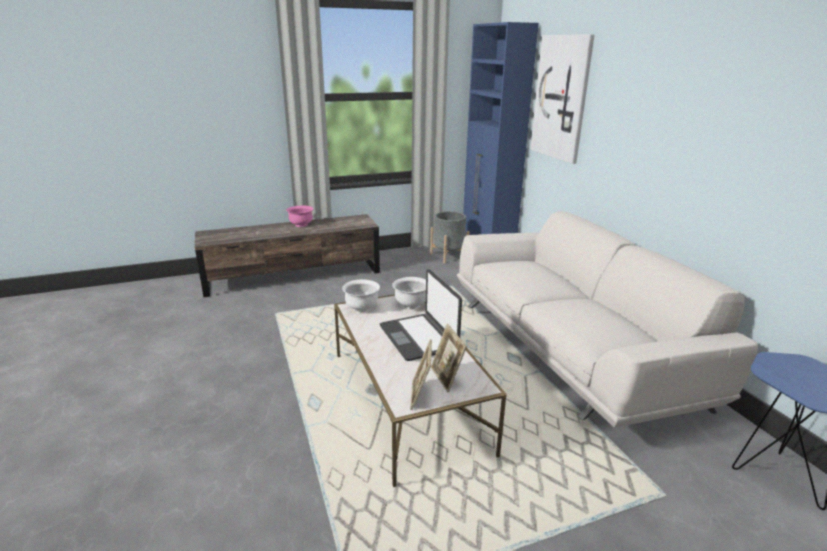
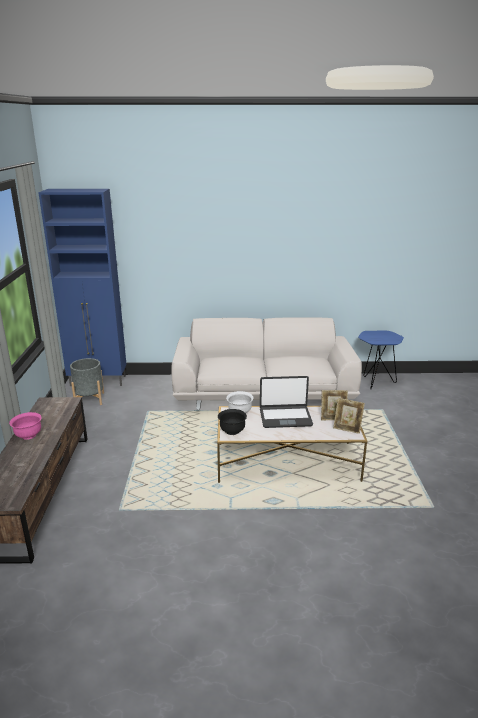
camera: 70 degrees left, 0 degrees up
white bowl [342,279,380,312] -> black bowl [218,409,247,435]
picture [530,34,594,164] -> none

